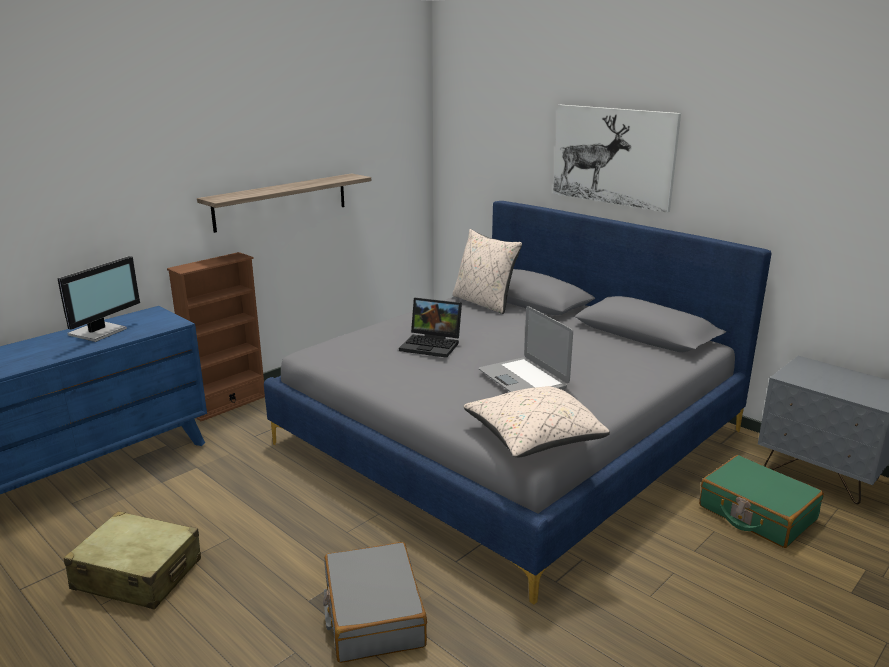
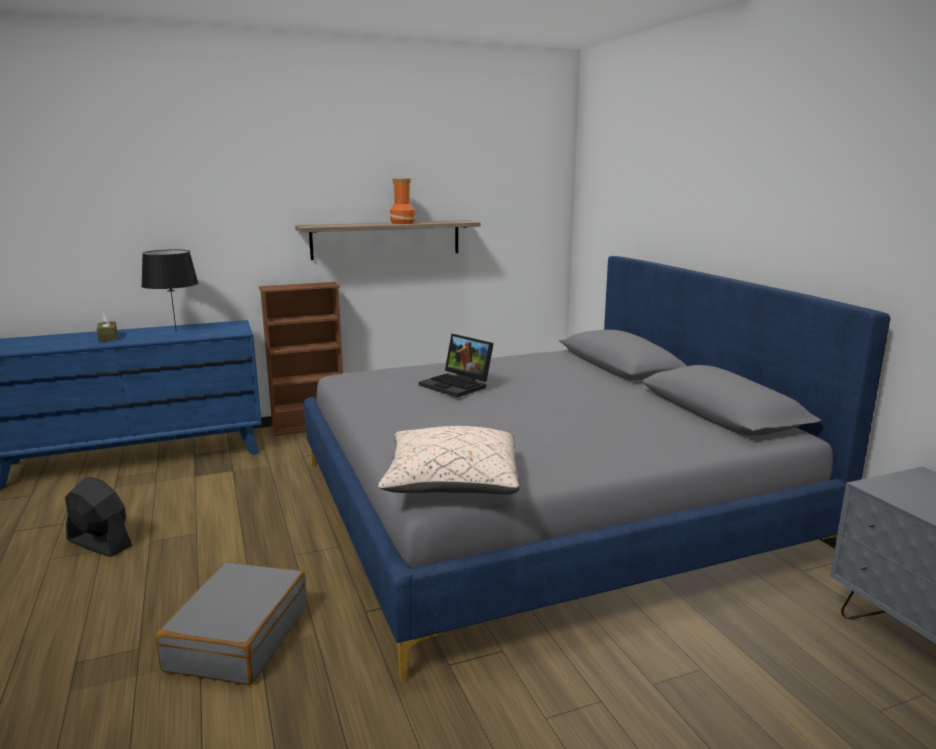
camera: 25 degrees right, 5 degrees down
monitor [57,256,140,342] -> black table lamp [141,249,198,329]
beige suitcase [64,511,201,610] -> black fan [65,477,132,557]
beige pillow [452,229,522,314] -> none
laptop [479,306,573,392] -> none
picture [553,105,681,213] -> none
green suitcase [699,455,824,548] -> none
none -> brown tissue box [97,313,118,342]
none -> vase [389,179,416,224]

